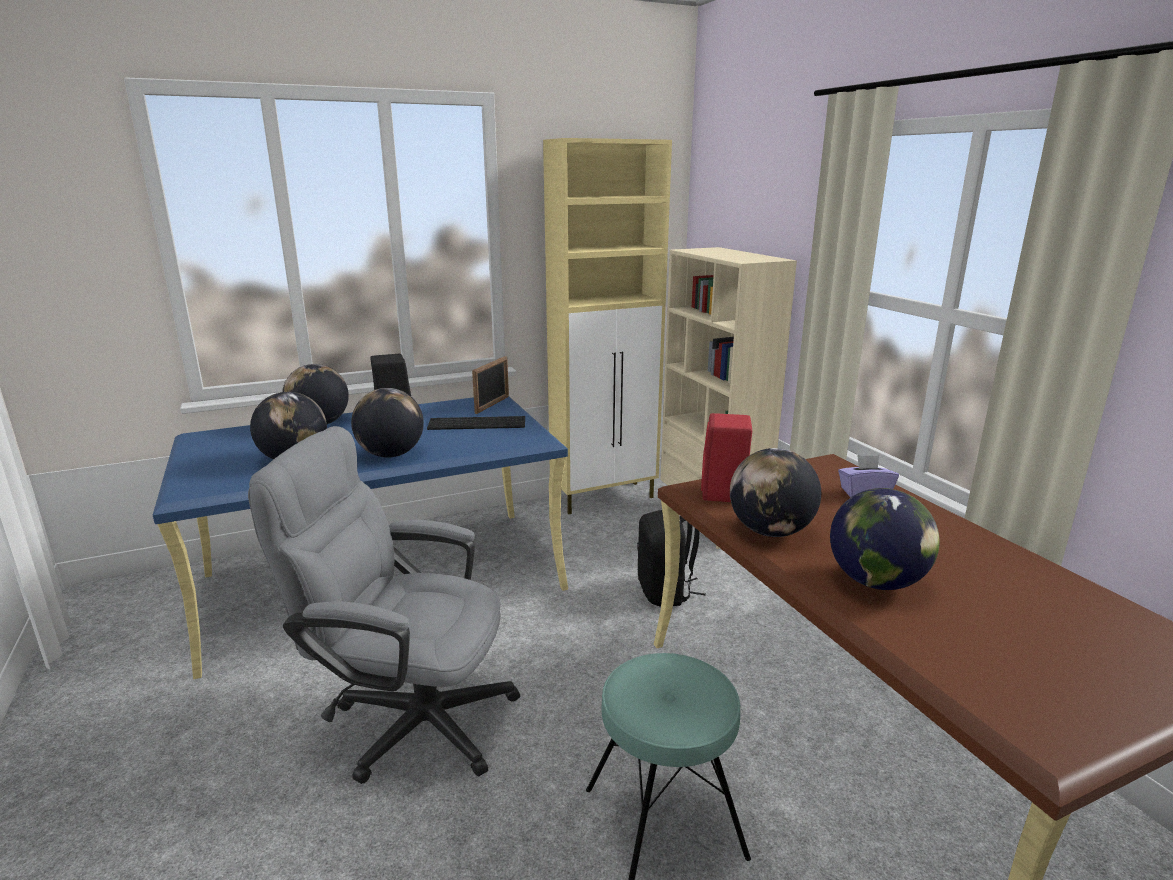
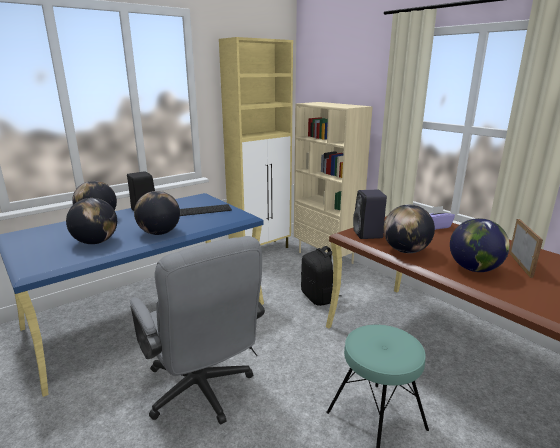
camera: 15 degrees left, 0 degrees up
grey office chair [248,426,520,784] -> grey office chair turned 120 degrees counterclockwise [130,236,265,425]
picture frame [472,356,509,414] -> picture frame moved to [509,219,543,278]
red speaker [701,413,752,502] -> black speaker [353,190,387,239]

